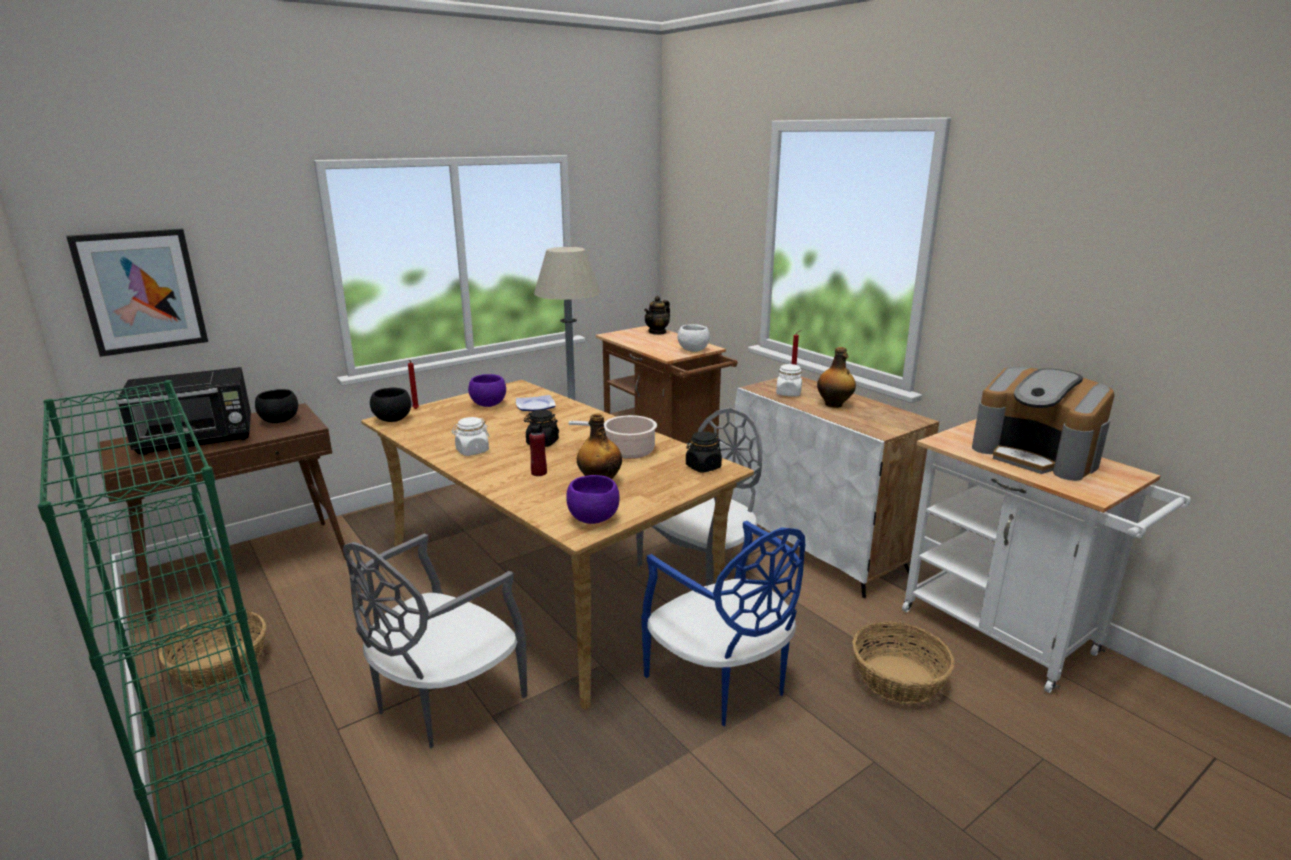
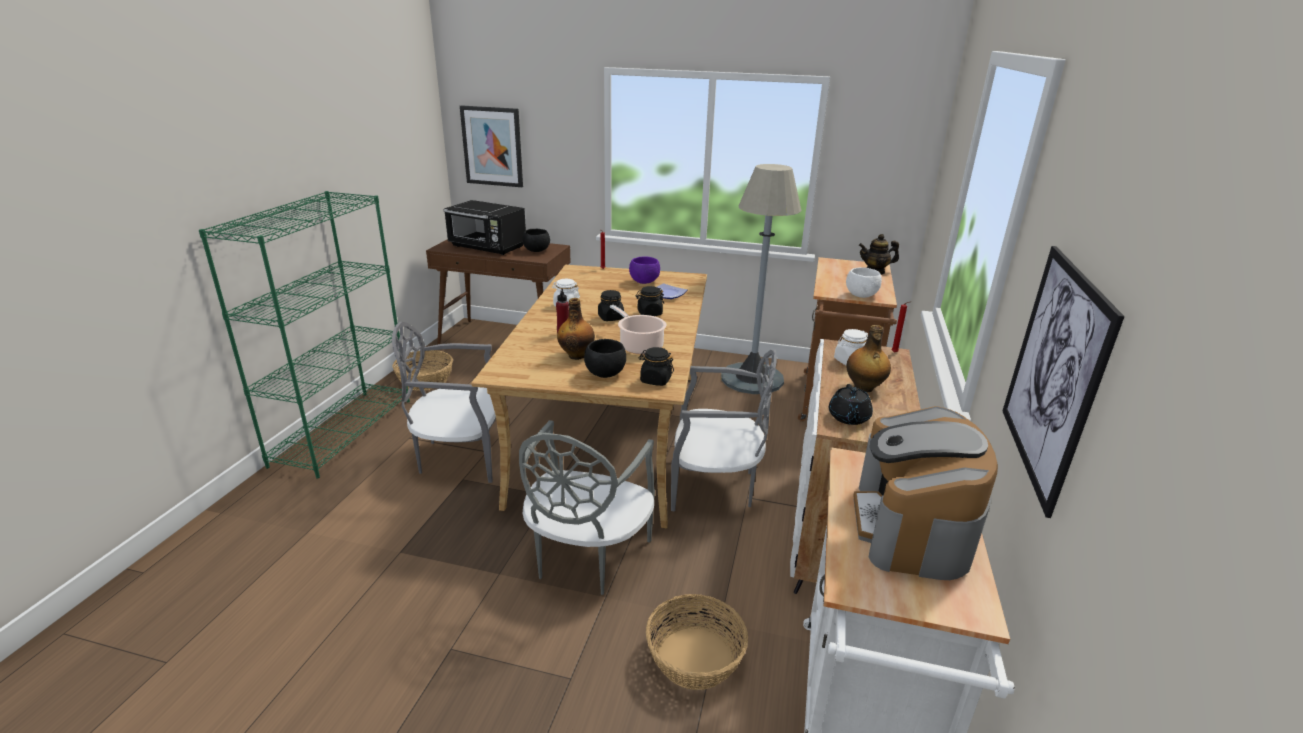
camera: 50 degrees right, 5 degrees up
black bowl [370,388,411,422] -> black bowl moved to [584,339,626,378]
purple bowl [566,475,619,524] -> none
blue chair [641,521,805,726] -> grey chair [519,420,655,595]
none -> black jar [636,286,664,316]
none -> black teapot [829,384,873,425]
none -> picture [1002,246,1124,518]

